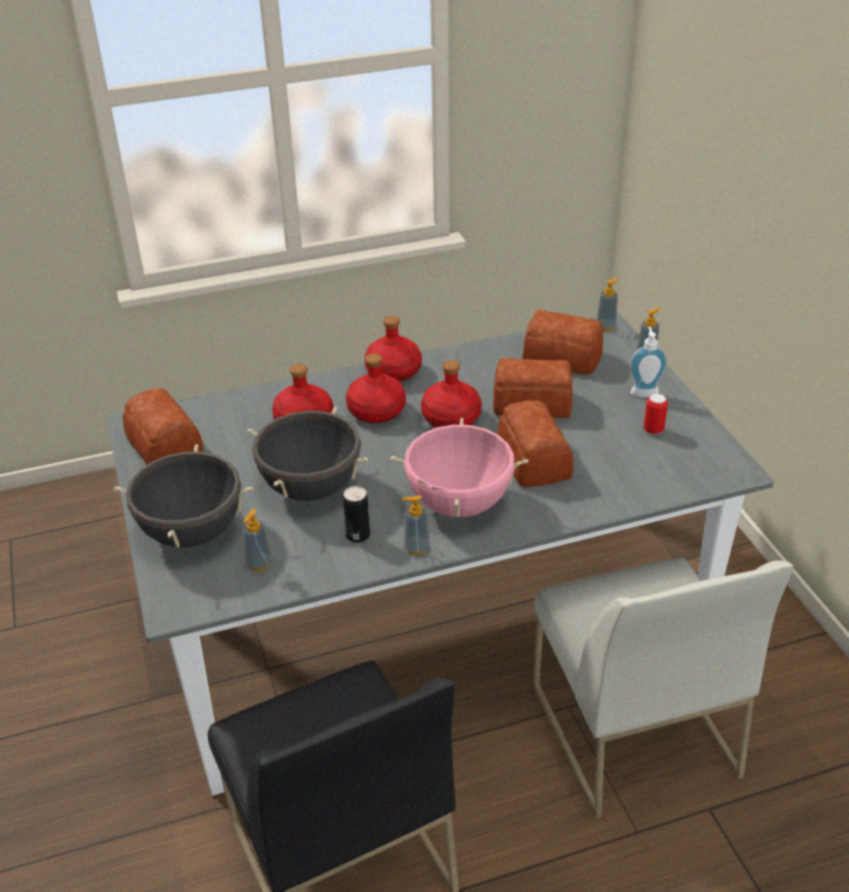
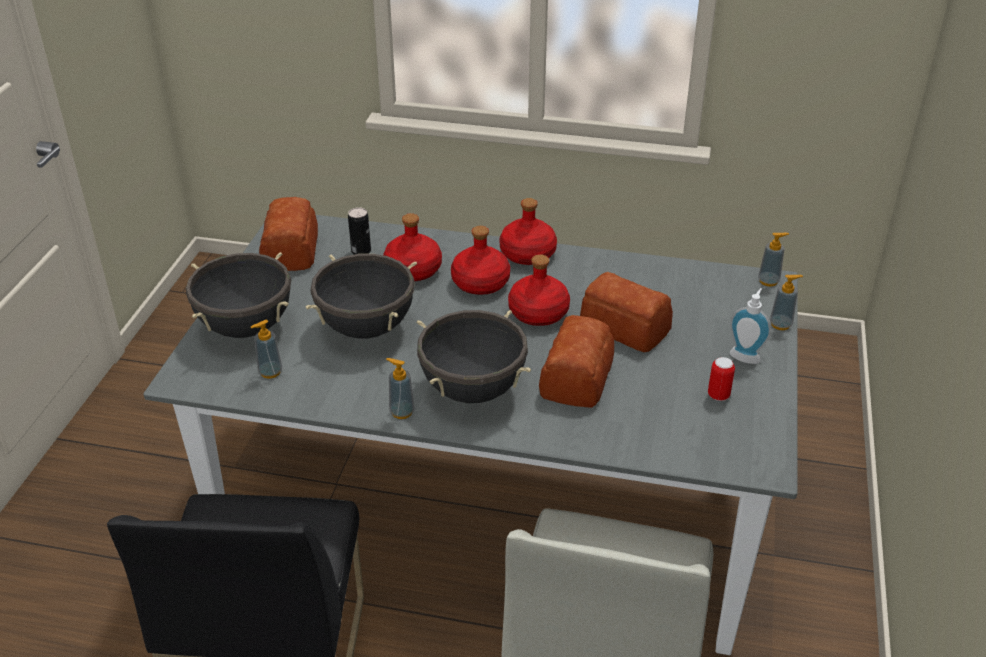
camera: 30 degrees right, 0 degrees up
can [343,486,370,543] -> can moved to [348,207,371,255]
pink cooking pot [391,418,528,517] -> black cooking pot [417,310,531,403]
bread [522,309,603,375] -> none

